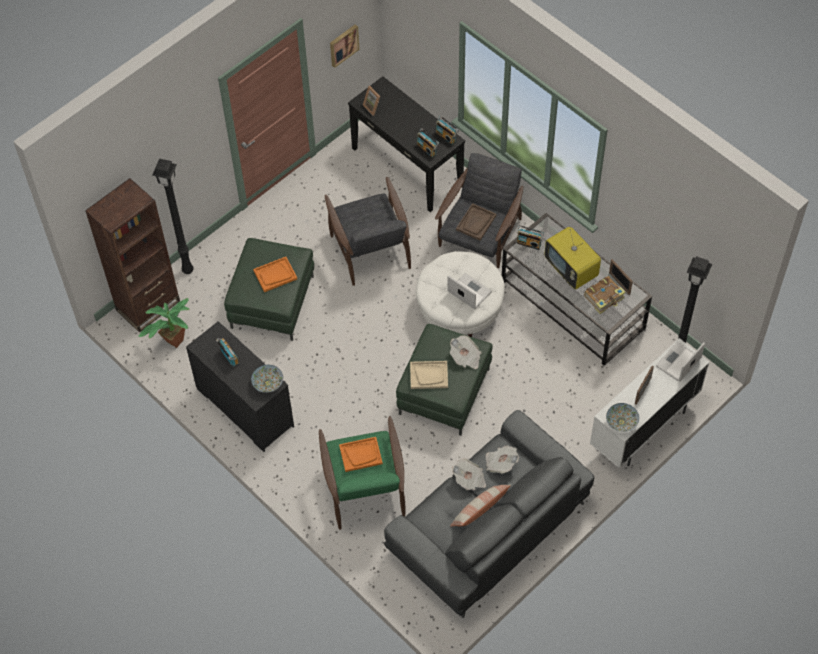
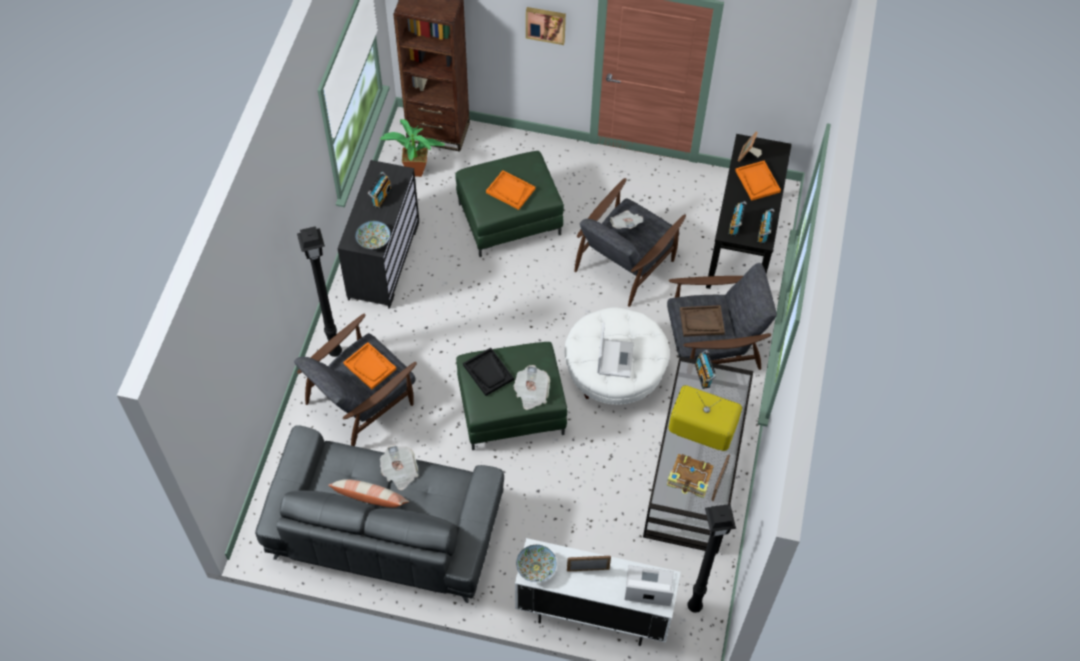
camera: 55 degrees right, 0 degrees up
black floor lamp [152,158,194,274] -> black floor lamp moved to [297,226,342,357]
green armchair [319,416,405,530] -> grey armchair [294,314,417,446]
picture [330,25,359,68] -> picture moved to [526,7,566,45]
beige tray [410,361,448,389] -> black tray [463,348,514,396]
newspaper [486,445,519,473] -> newspaper moved to [610,210,643,229]
television [545,227,601,289] -> television turned 90 degrees clockwise [669,385,742,451]
none -> orange tray [735,161,781,201]

